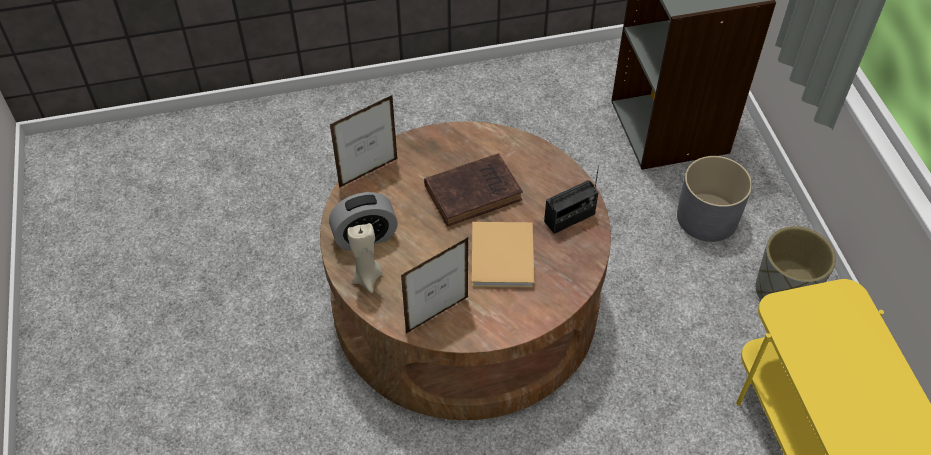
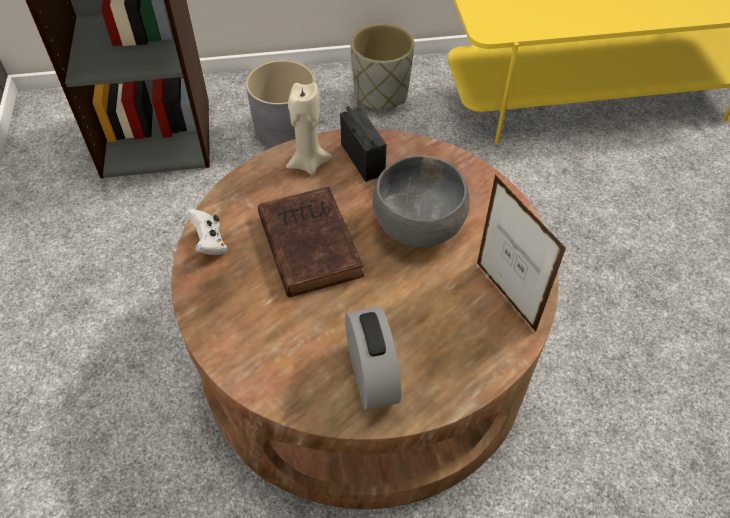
camera: 85 degrees left, 0 degrees up
picture frame [330,95,398,188] -> none
beige candle [347,223,382,293] -> beige candle moved to [286,83,332,175]
beige book [472,222,534,288] -> grey bowl [373,155,470,247]
none -> white game controller [185,208,227,255]

